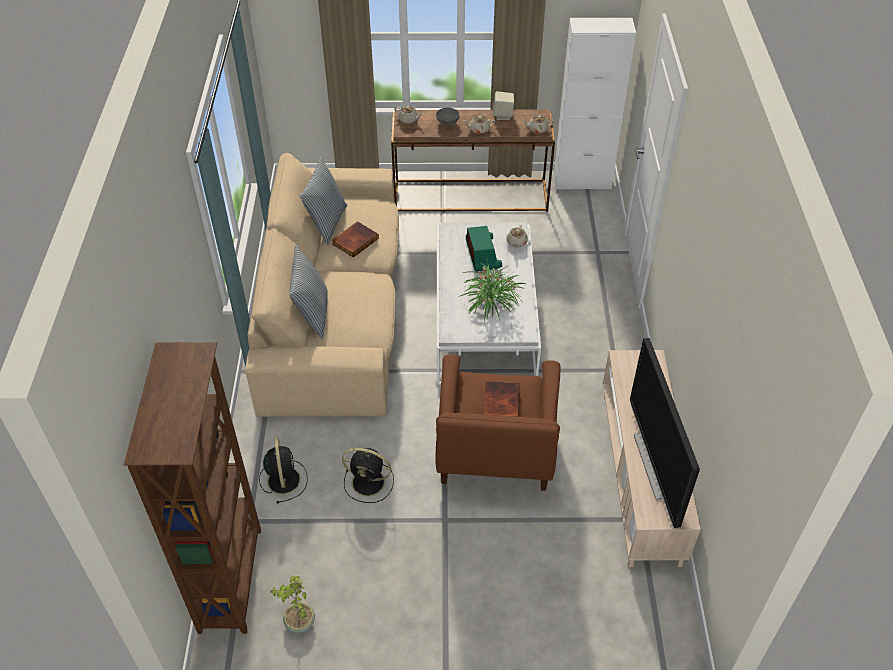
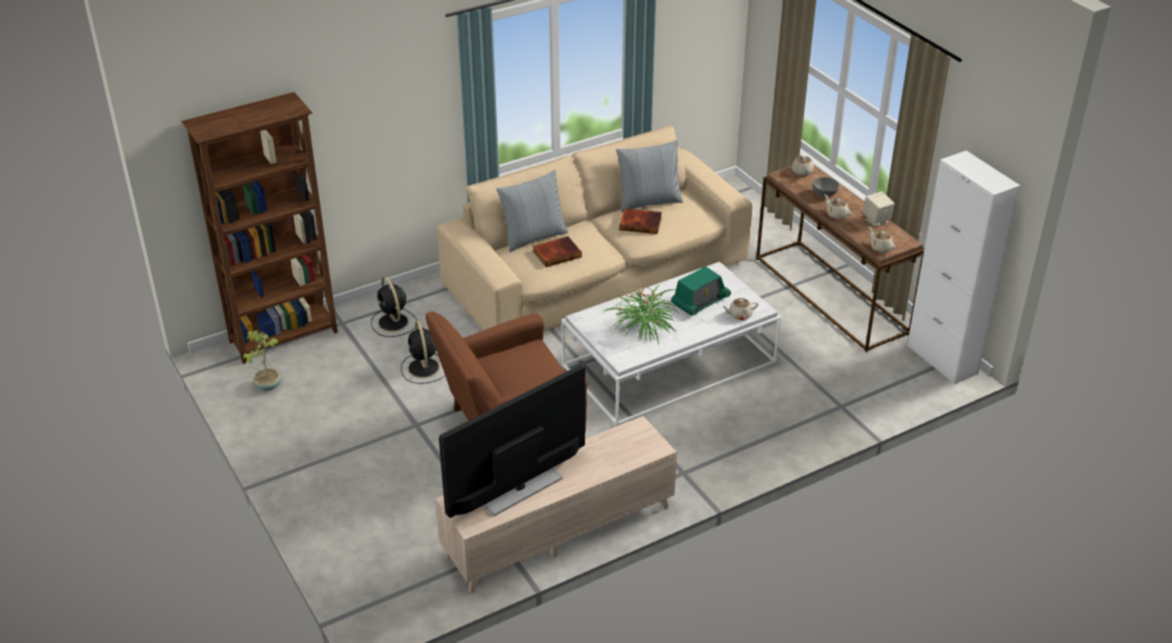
camera: 60 degrees right, 10 degrees down
black fan [259,437,308,504] -> black fan turned 105 degrees clockwise [371,277,417,337]
book [484,381,520,417] -> book moved to [533,236,582,267]

